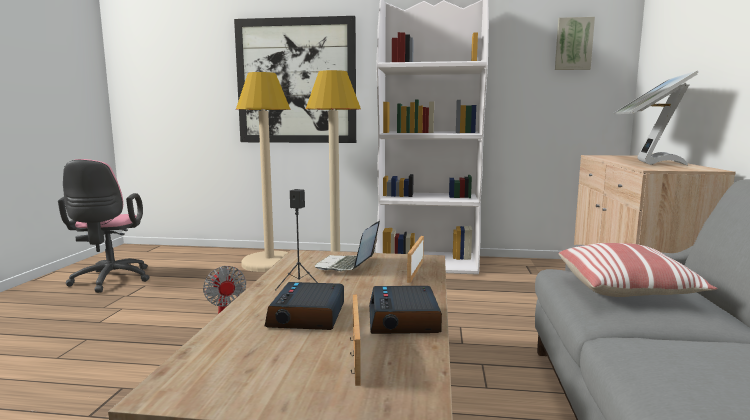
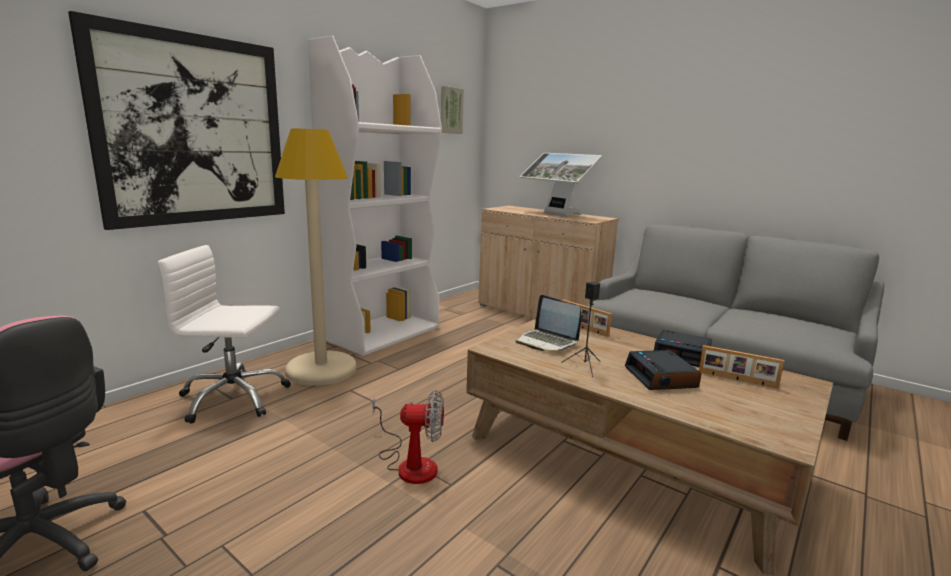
camera: 60 degrees left, 5 degrees up
beige floor lamp [236,72,291,272] -> white office chair [158,245,291,424]
alarm clock [265,282,344,330] -> alarm clock turned 45 degrees clockwise [625,350,701,390]
pillow [559,243,717,297] -> none

